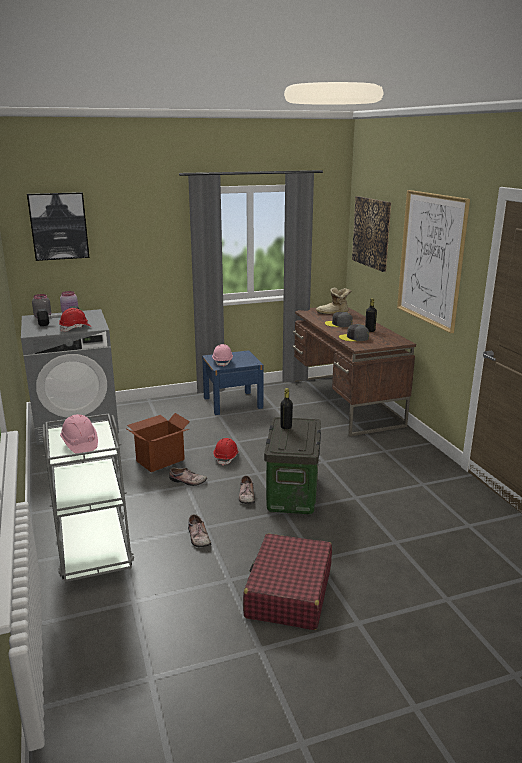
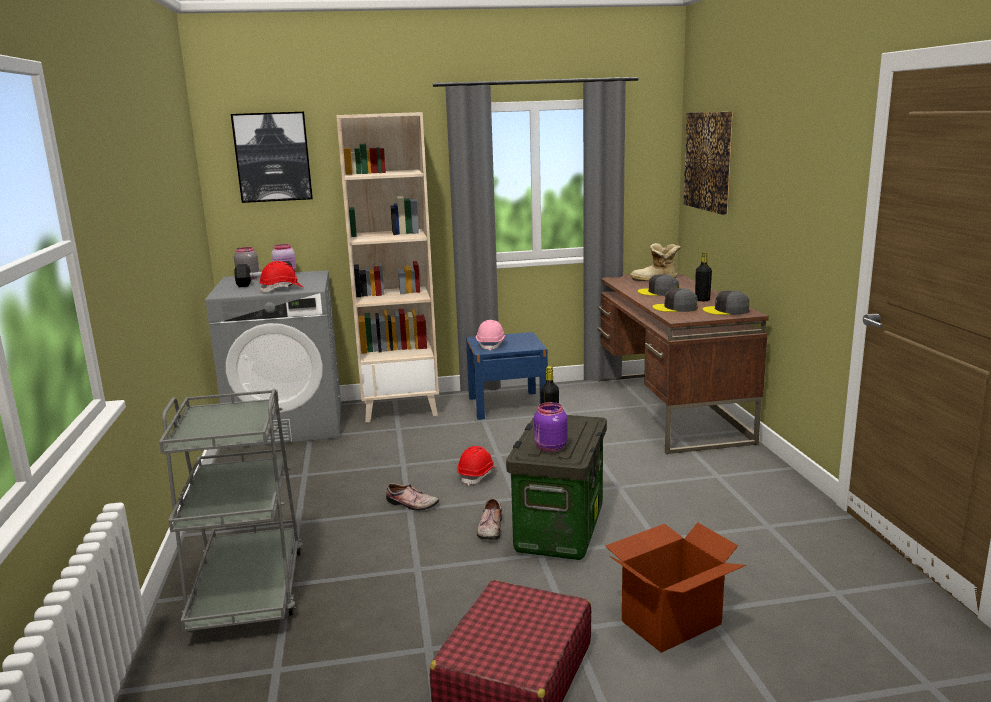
camera: 10 degrees right, 5 degrees down
pink hard hat [60,414,98,453] -> none
cardboard box [127,413,190,472] -> cardboard box moved to [605,522,746,653]
shoe [188,514,212,547] -> none
picture [397,190,470,333] -> none
none -> beige bookcase [336,112,439,422]
none -> purple jar [534,402,567,452]
none -> grey cap [702,290,750,315]

